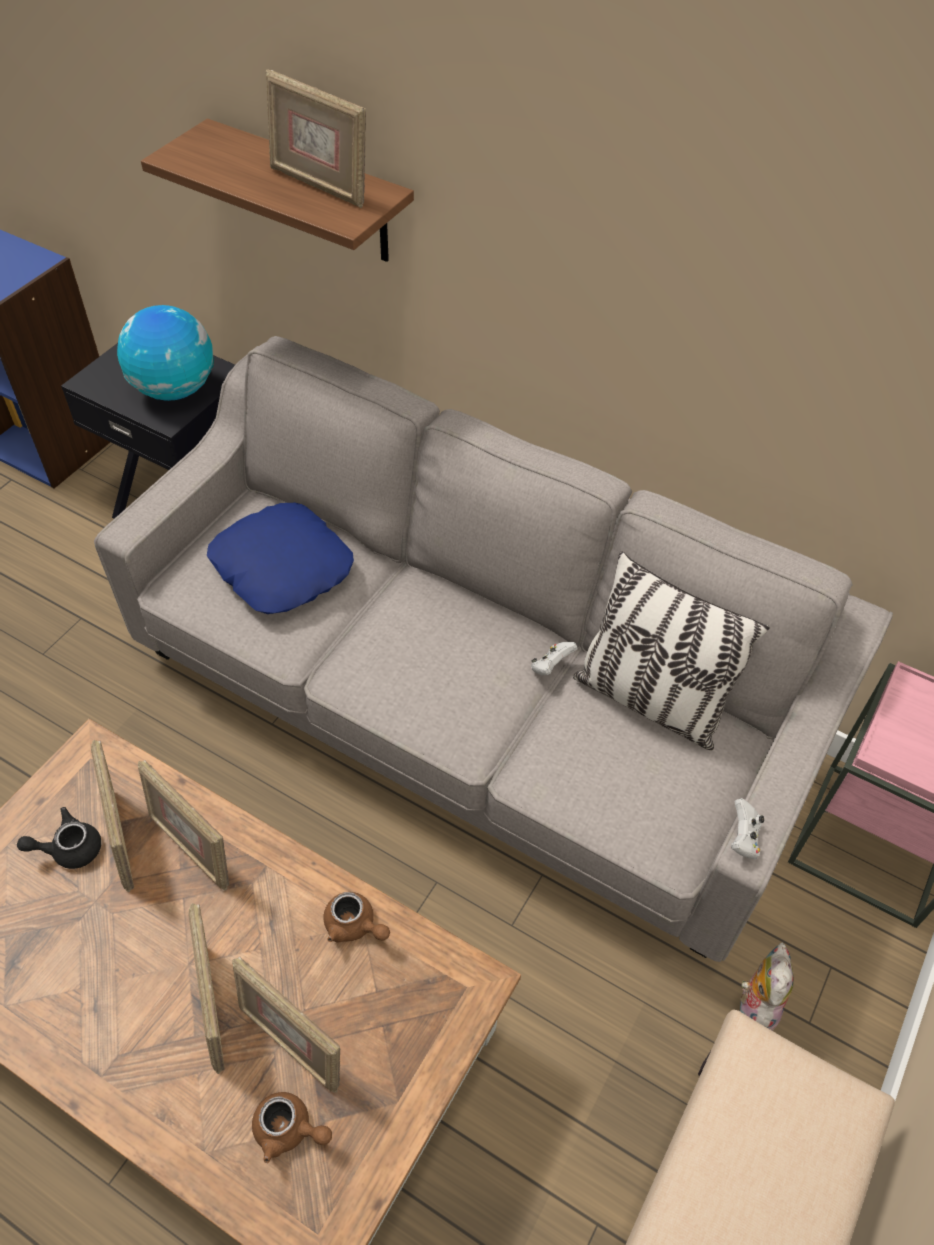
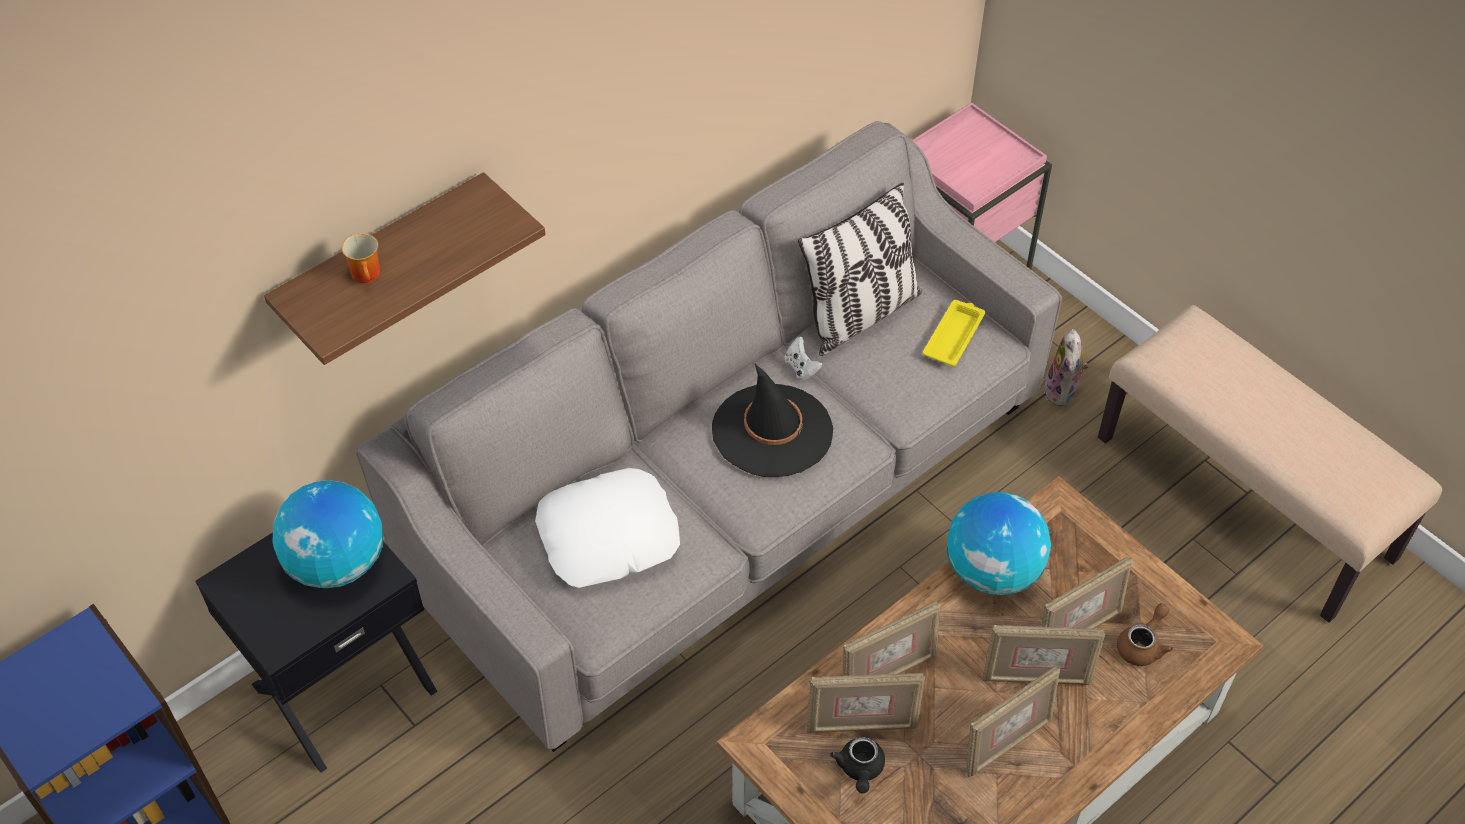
camera: 70 degrees left, 0 degrees up
blue pillow [207,503,354,614] -> white pillow [535,468,680,588]
picture frame [266,69,366,208] -> picture frame moved to [966,667,1060,777]
brown teapot [323,892,390,943] -> globe [947,492,1051,595]
white game controller [731,798,764,859] -> none
plush toy [740,942,794,1031] -> plush toy turned 120 degrees counterclockwise [1043,329,1088,406]
none -> mug [341,233,380,283]
none -> black hat [712,364,833,477]
none -> yellow tray [923,300,985,366]

